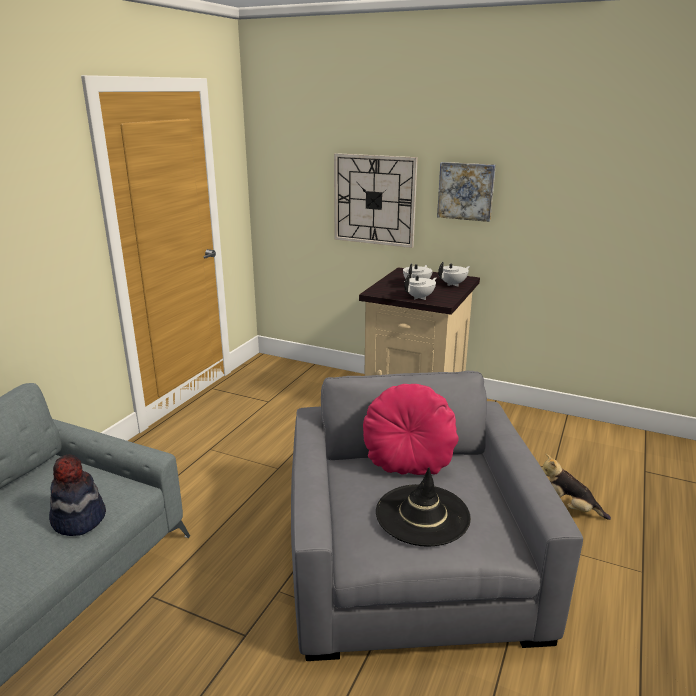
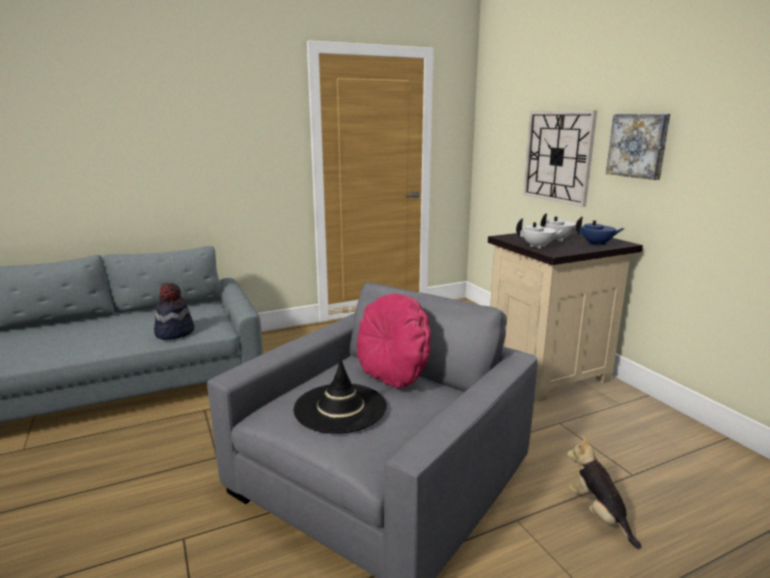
camera: 40 degrees right, 5 degrees down
white teapot [438,262,470,287] -> blue teapot [576,216,625,247]

